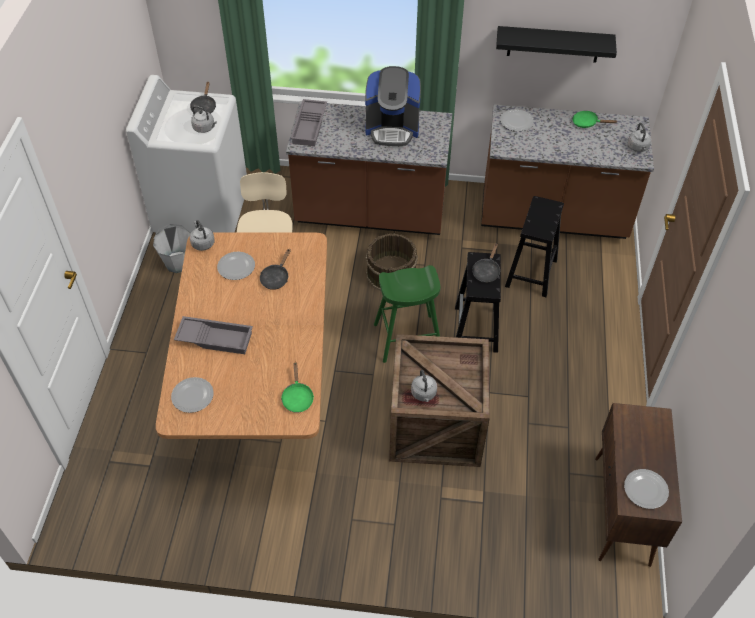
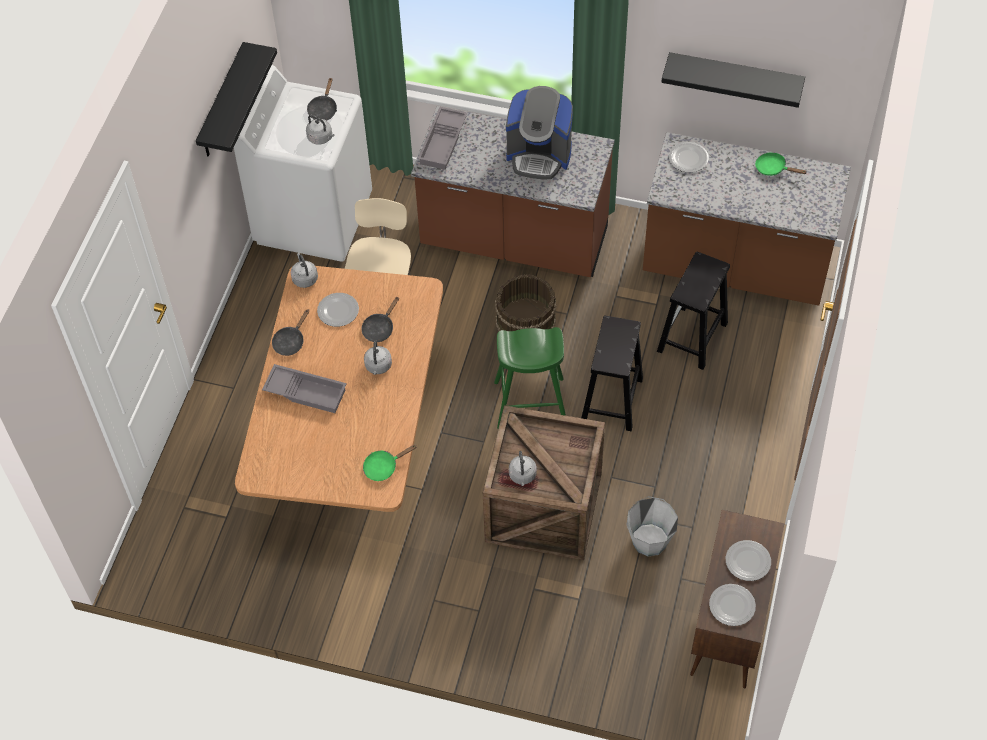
camera: 10 degrees right, 5 degrees up
grey bucket [153,224,191,273] -> grey bucket moved to [626,496,678,556]
plate [171,377,214,413] -> plate moved to [726,540,771,581]
green frying pan [281,363,314,413] -> green frying pan turned 60 degrees clockwise [363,445,417,481]
black frying pan [472,244,500,283] -> black frying pan moved to [272,309,309,356]
grey kettle [628,123,651,152] -> grey kettle moved to [364,340,392,375]
none -> black shelf [196,42,277,156]

